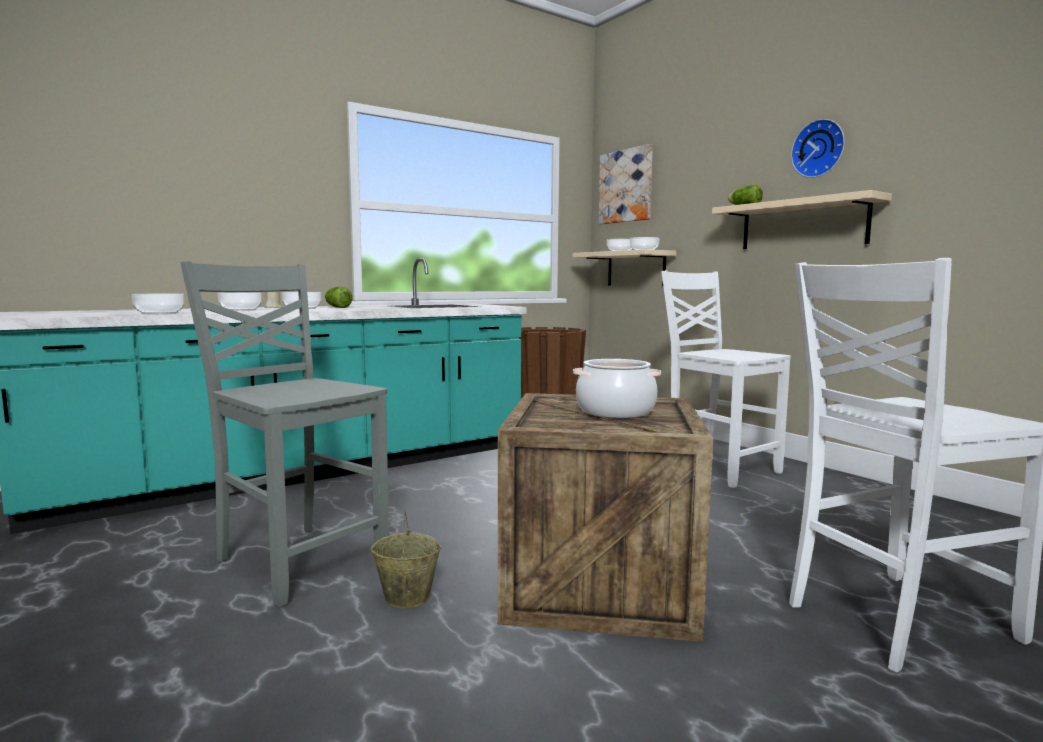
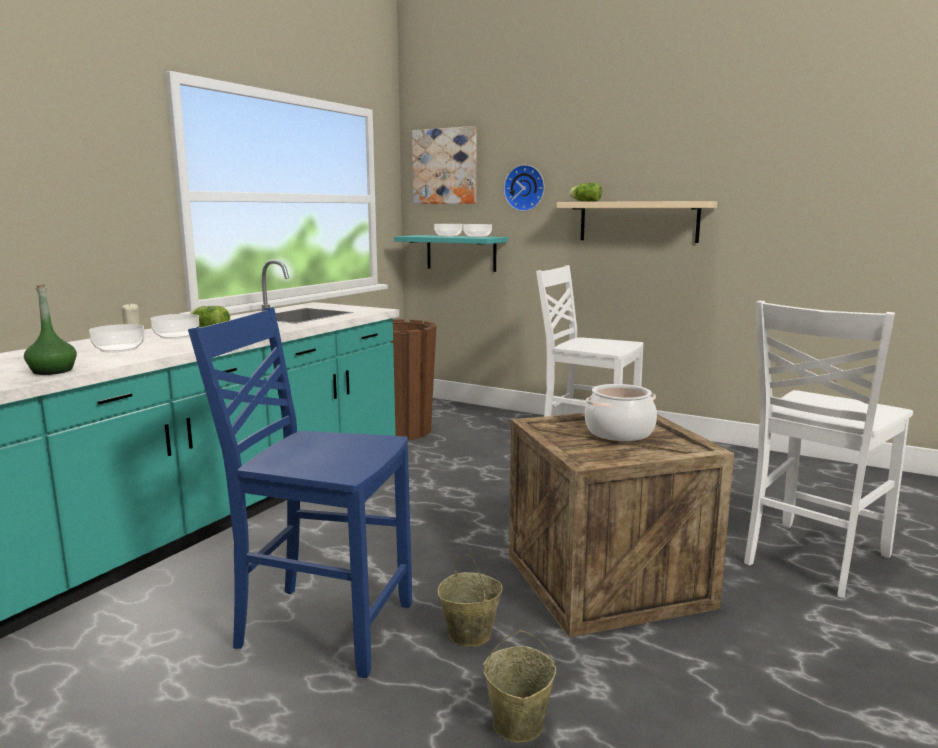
camera: 25 degrees left, 5 degrees up
bowl [132,294,184,314] -> green bottle [24,284,77,375]
grey chair [180,261,389,608] -> blue chair [188,307,412,678]
beige shelf [572,249,676,286] -> turquoise shelf [394,235,508,272]
wall clock [791,119,845,178] -> wall clock moved to [504,165,545,211]
none -> beige bucket [483,630,556,743]

